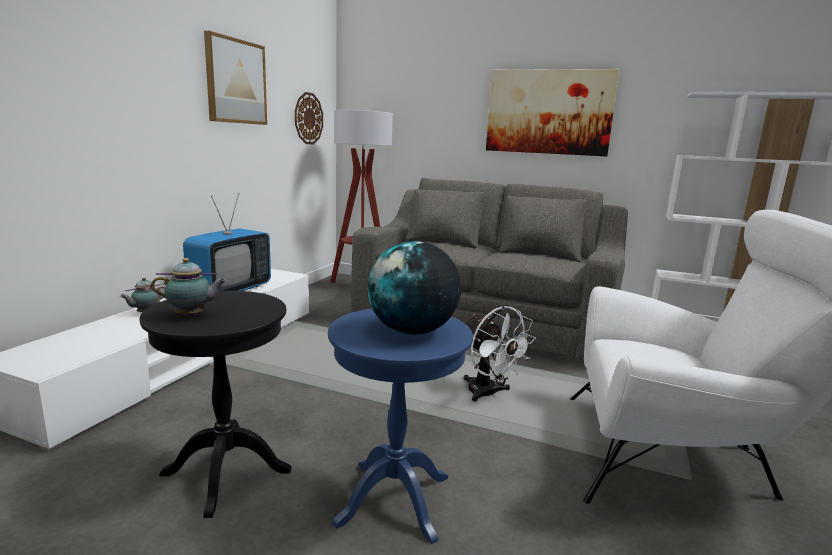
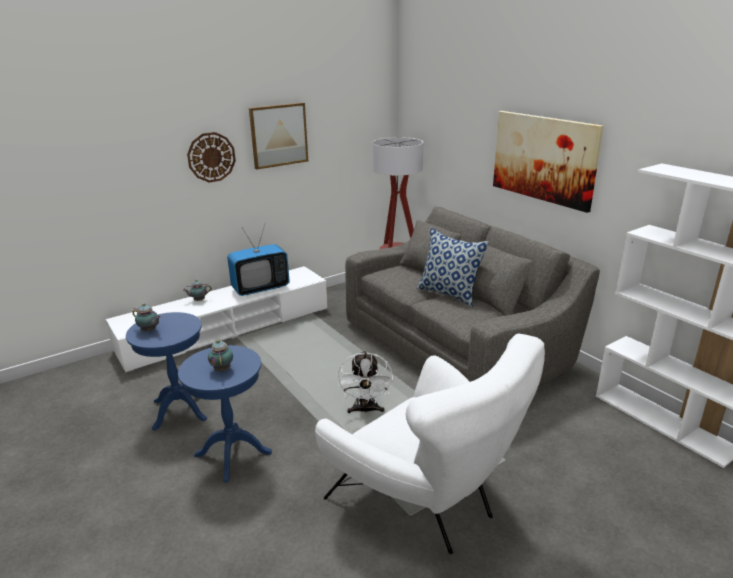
camera: 35 degrees right, 10 degrees up
black side table [140,291,292,518] -> blue side table [126,312,207,431]
wall clock [295,92,323,144] -> wall clock moved to [187,132,236,182]
globe [368,241,461,335] -> teapot [208,340,233,371]
none -> pillow [417,228,489,307]

